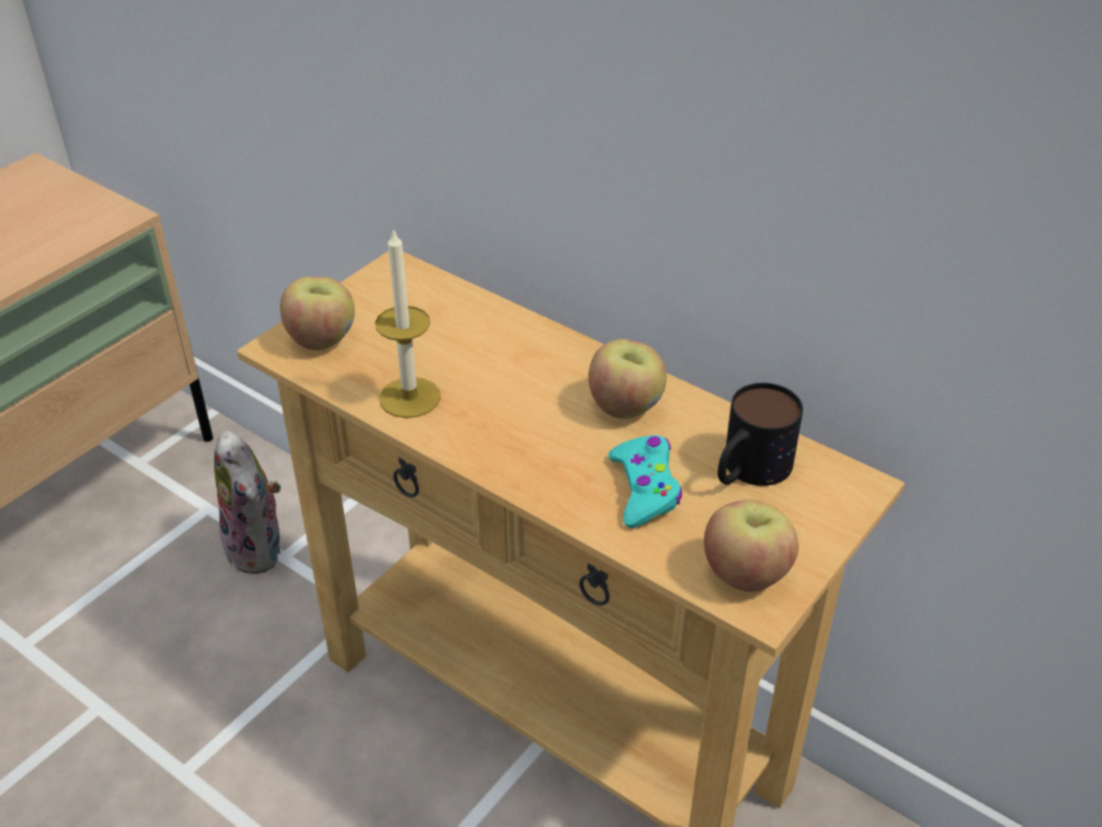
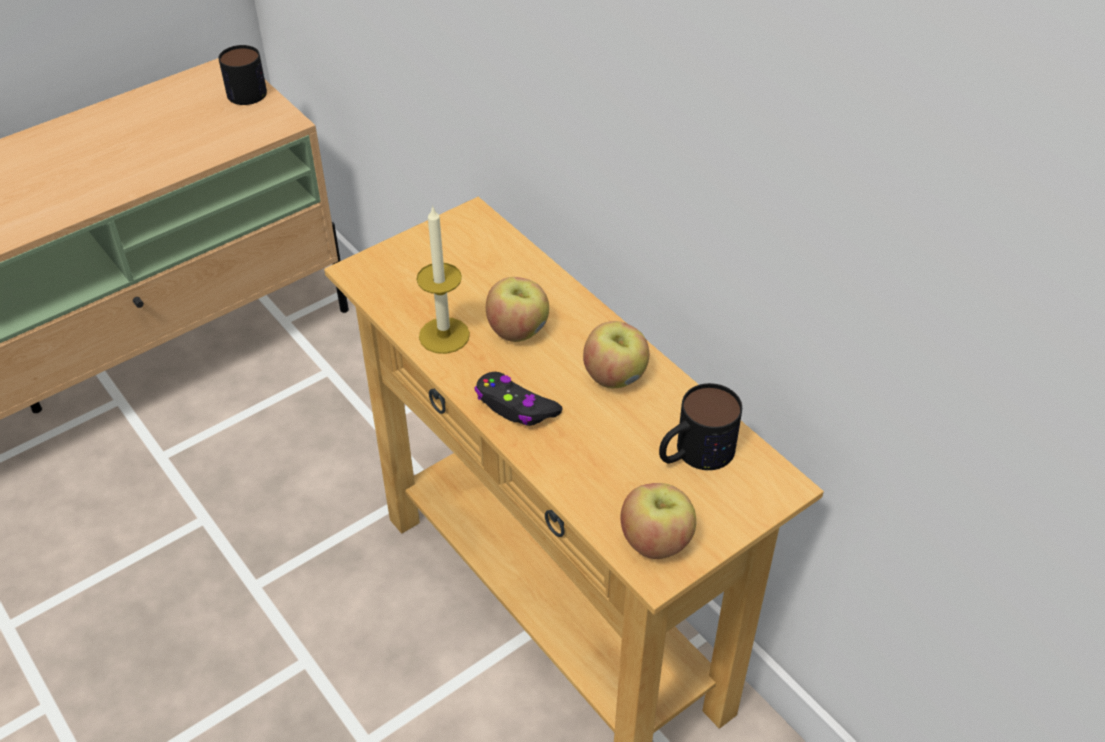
camera: 15 degrees right, 5 degrees up
plush toy [214,431,281,574] -> none
apple [280,276,355,350] -> apple moved to [486,277,549,342]
turquoise game controller [608,435,682,528] -> none
none -> mug [218,45,267,105]
none -> black game controller [474,372,563,426]

